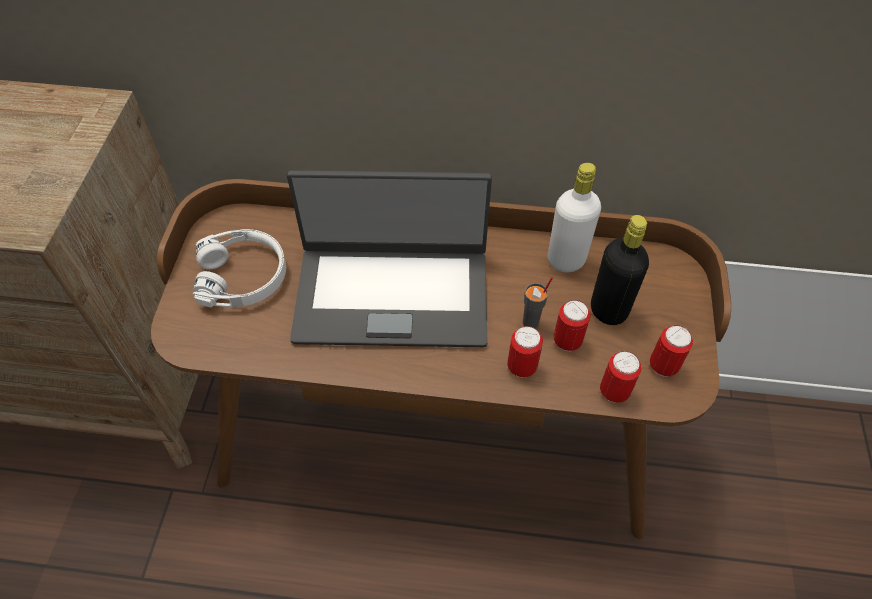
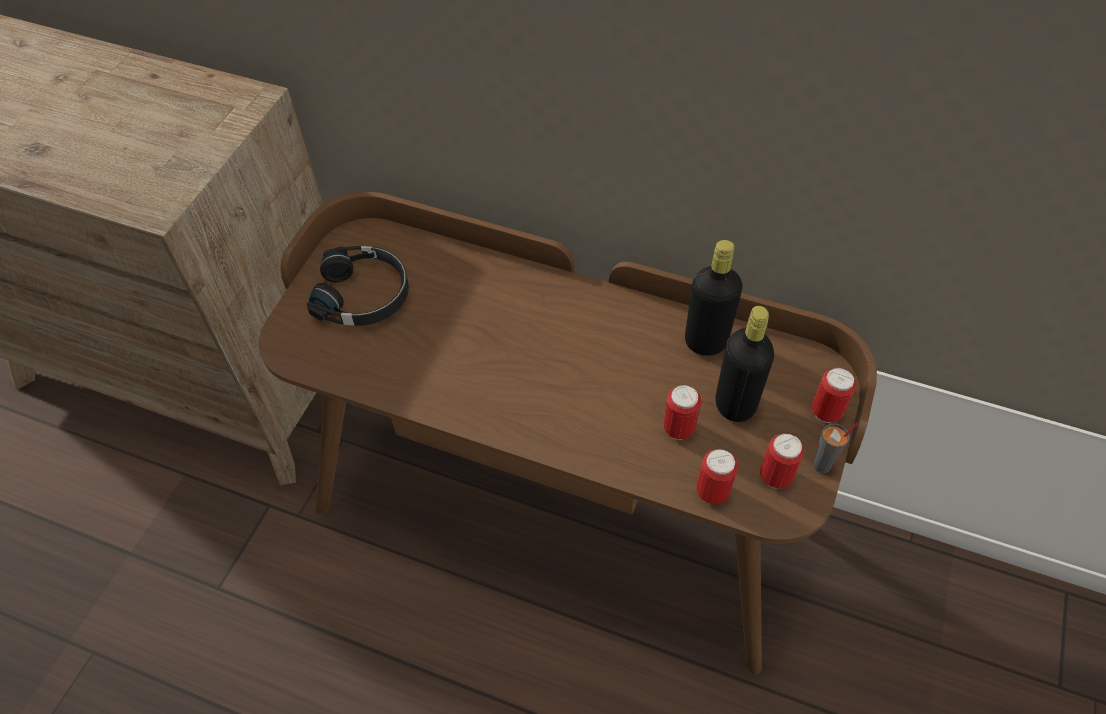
camera: 15 degrees right, 0 degrees up
white headphones [193,229,286,308] -> black headphones [307,246,409,326]
laptop [287,170,492,347] -> none
can [507,326,543,378] -> can moved to [812,368,856,423]
grey cup [523,277,553,328] -> grey cup moved to [813,422,858,473]
white bottle [548,163,601,272] -> black bottle [685,240,743,356]

